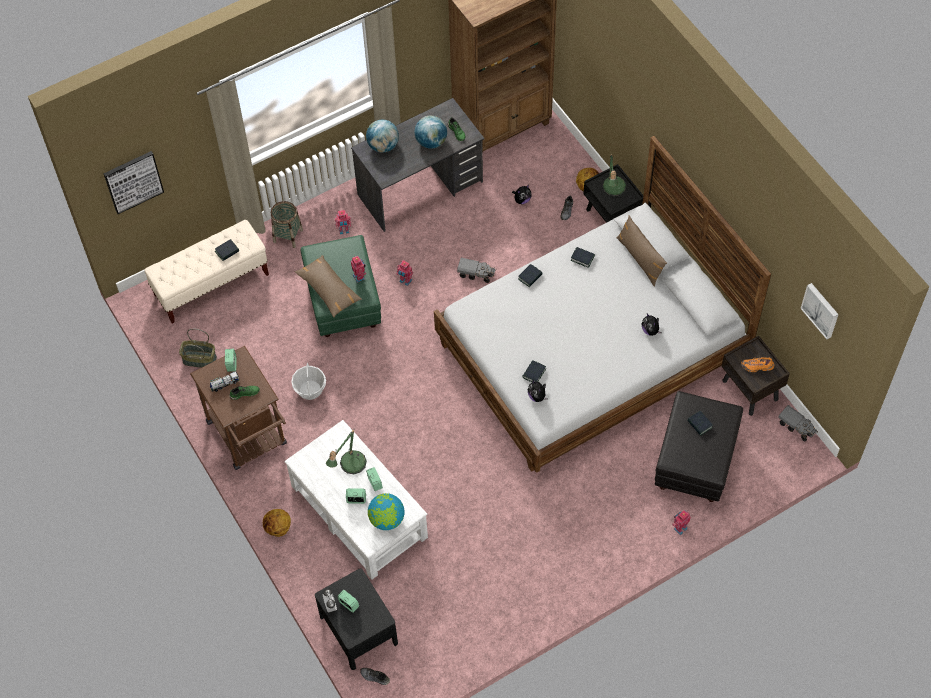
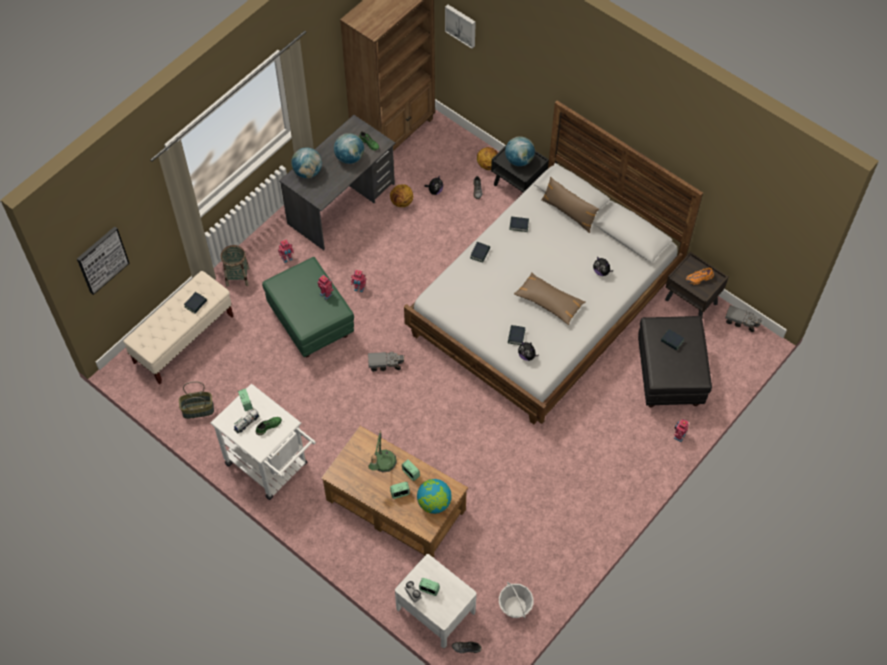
camera: 20 degrees left, 0 degrees up
brown cart [190,346,287,470] -> white cart [210,383,316,500]
basketball [263,509,291,537] -> basketball moved to [390,184,413,207]
white coffee table [284,420,428,580] -> brown coffee table [321,426,468,558]
basket [291,363,326,400] -> basket moved to [499,582,534,618]
brown pillow [295,255,362,317] -> brown pillow moved to [514,272,585,325]
black nightstand [315,568,398,670] -> white nightstand [395,554,477,648]
toy truck [457,258,496,283] -> toy truck moved to [368,352,405,372]
table lamp [602,153,626,196] -> globe [505,136,535,166]
picture [801,283,839,339] -> picture moved to [445,5,476,49]

